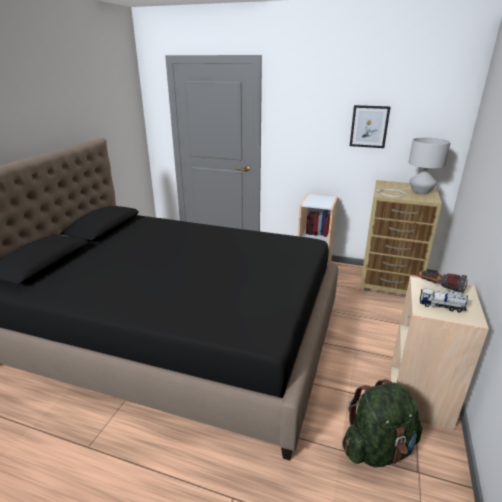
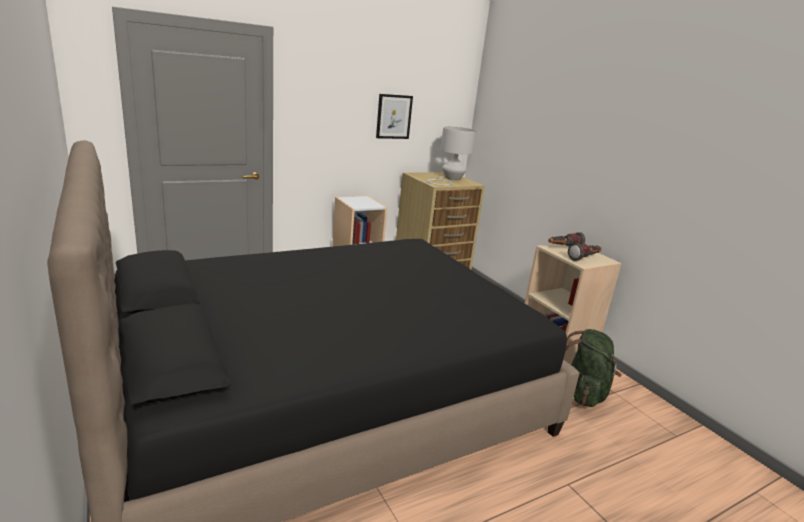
camera: 50 degrees left, 5 degrees down
toy truck [420,288,468,313] -> flashlight [568,243,602,261]

